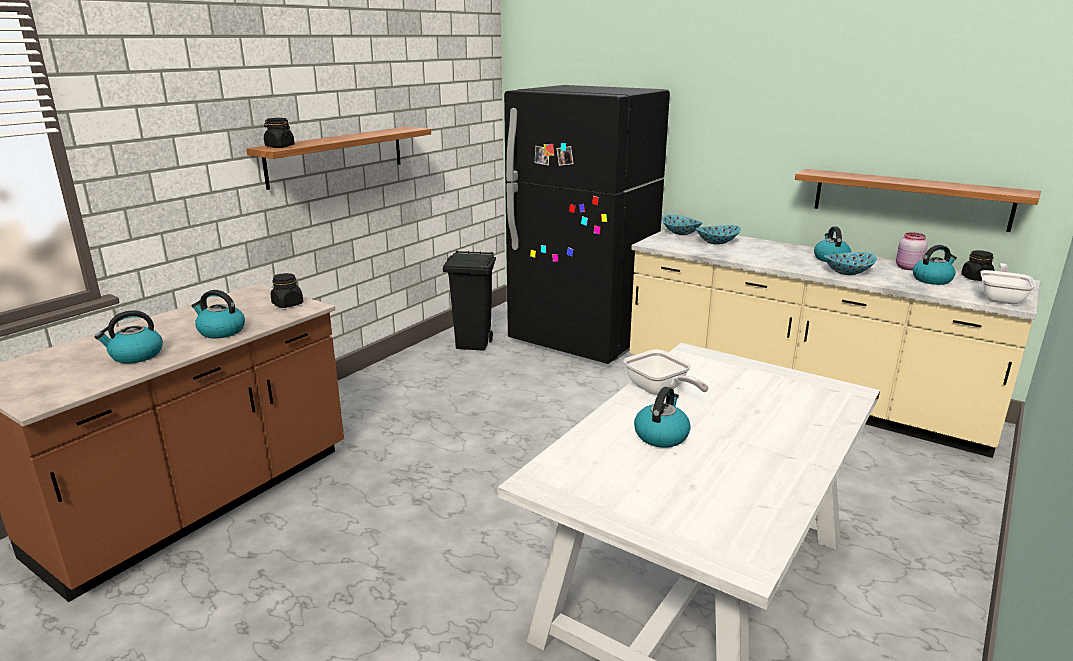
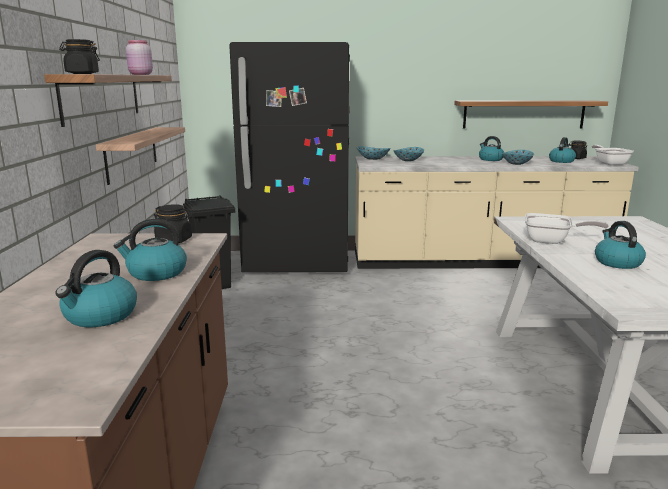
camera: 35 degrees left, 5 degrees down
pink jar [896,232,928,270] -> pink jar moved to [126,40,153,75]
none -> shelf [96,127,185,185]

